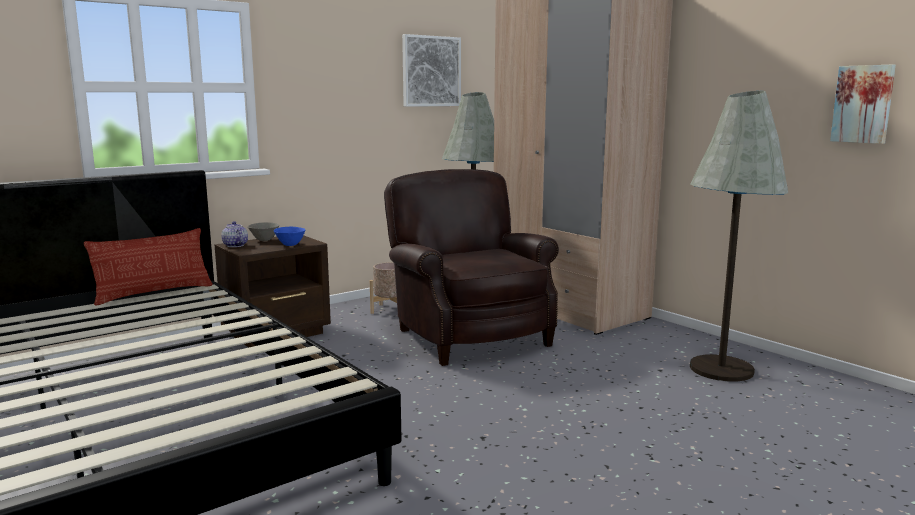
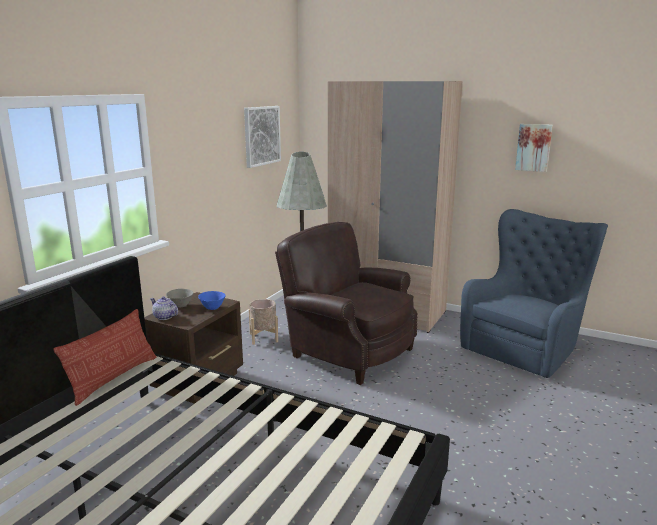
camera: 25 degrees left, 5 degrees up
grey floor lamp [690,91,788,382] -> blue armchair [460,209,608,378]
picture [830,65,896,144] -> picture moved to [515,124,553,172]

